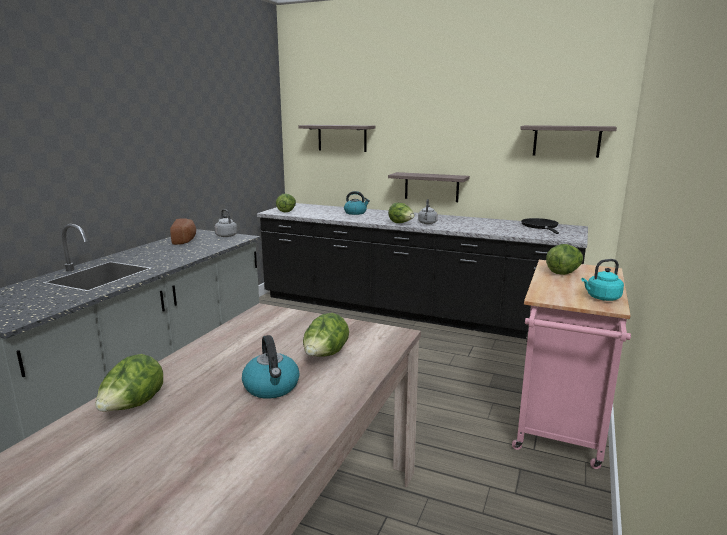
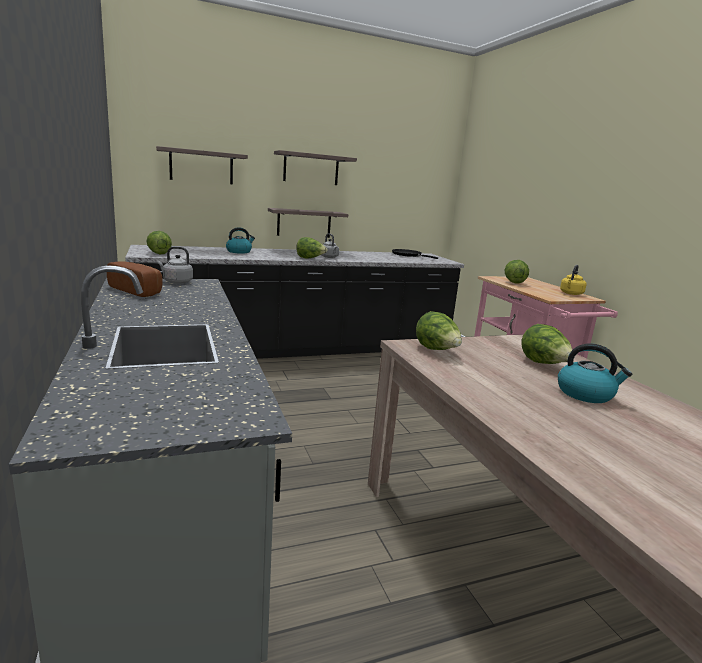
camera: 45 degrees left, 0 degrees up
lettuce [95,354,163,411] -> lettuce moved to [416,311,462,350]
shelf [520,125,617,158] -> shelf moved to [274,150,357,185]
turquoise kettle [581,259,624,301] -> yellow kettle [560,265,586,295]

